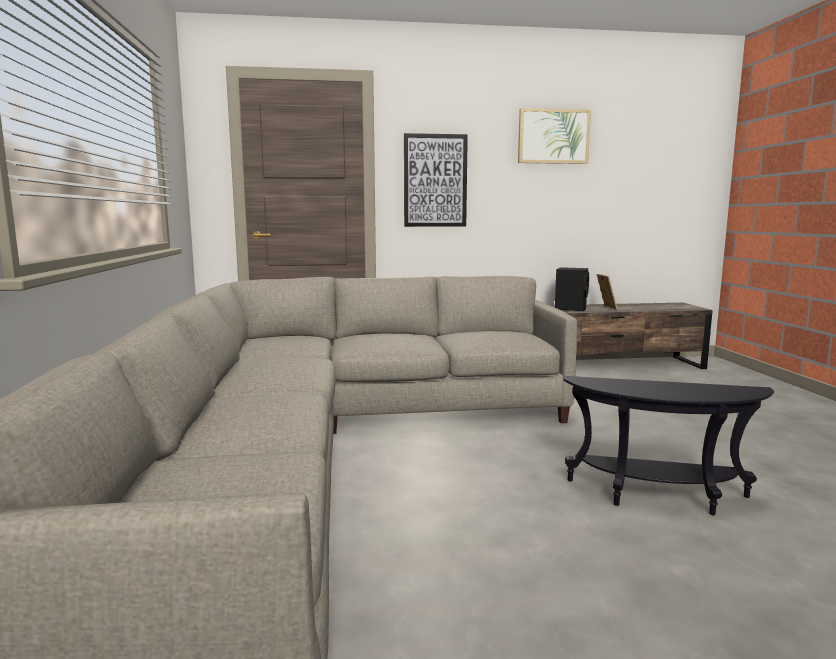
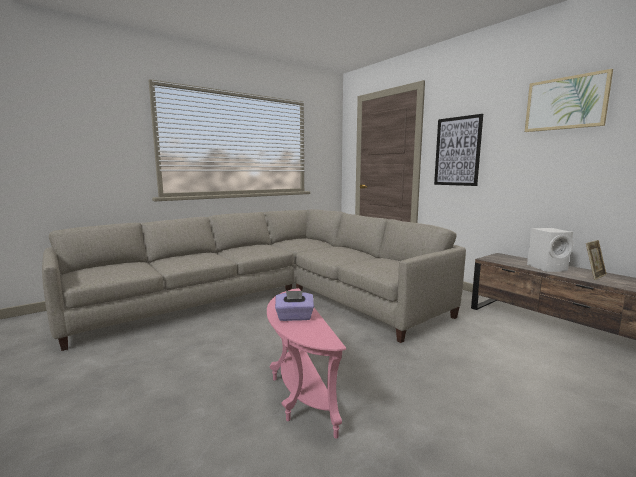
camera: 60 degrees right, 0 degrees up
black speaker [555,267,589,311] -> white speaker [527,228,573,272]
black side table [563,376,774,515] -> pink side table [267,288,346,439]
none -> purple tissue box [275,291,314,321]

